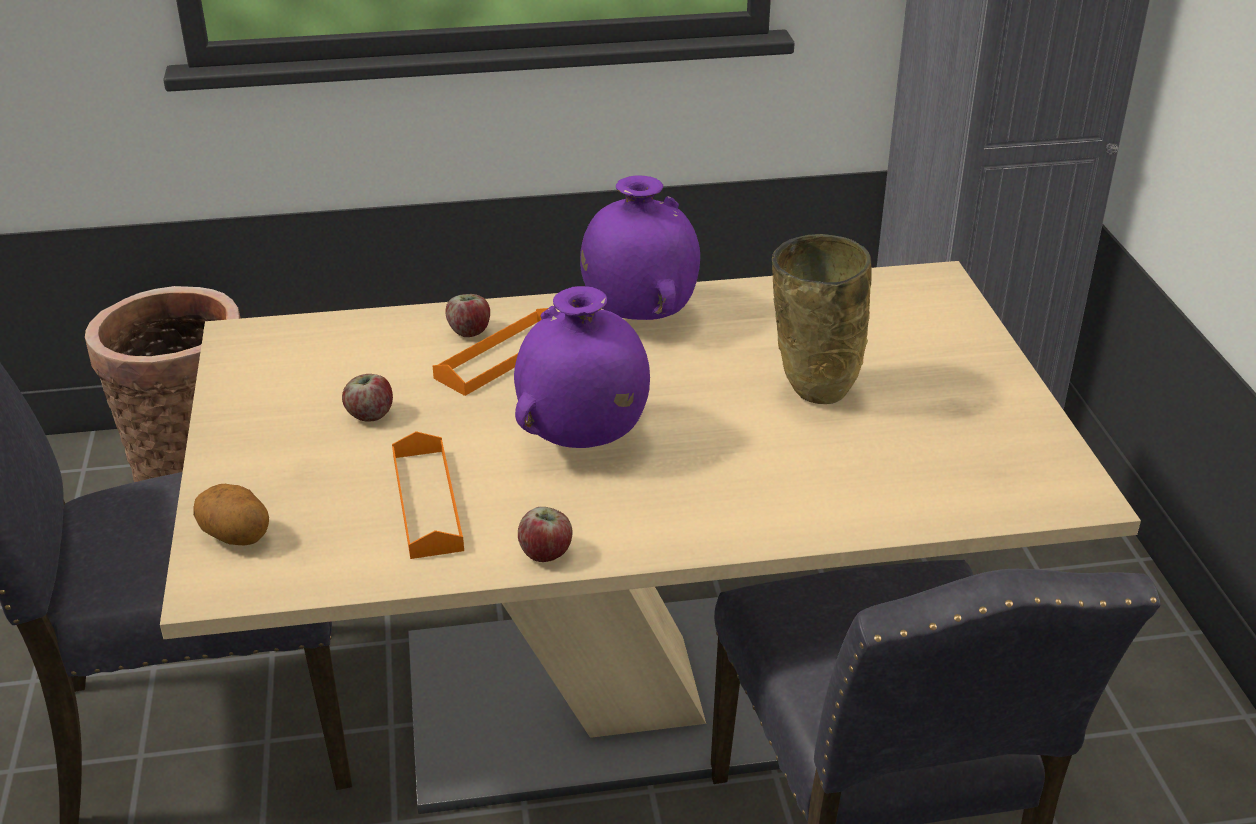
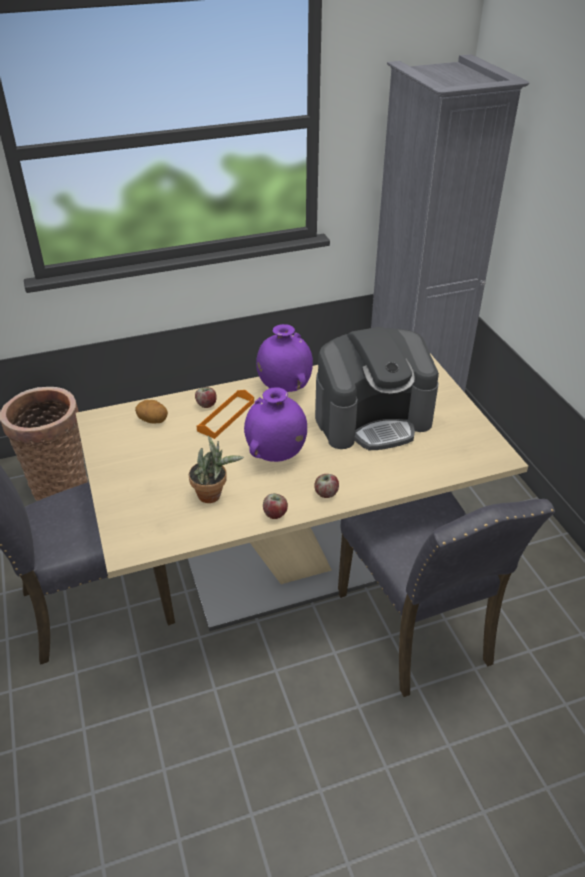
camera: 10 degrees left, 5 degrees up
potato [193,484,269,545] -> potato moved to [135,400,168,424]
apple [342,374,393,422] -> apple moved to [314,474,339,498]
orange tray [392,431,464,559] -> potted plant [189,435,244,503]
beige vase [772,234,872,404] -> coffee machine [315,327,439,450]

